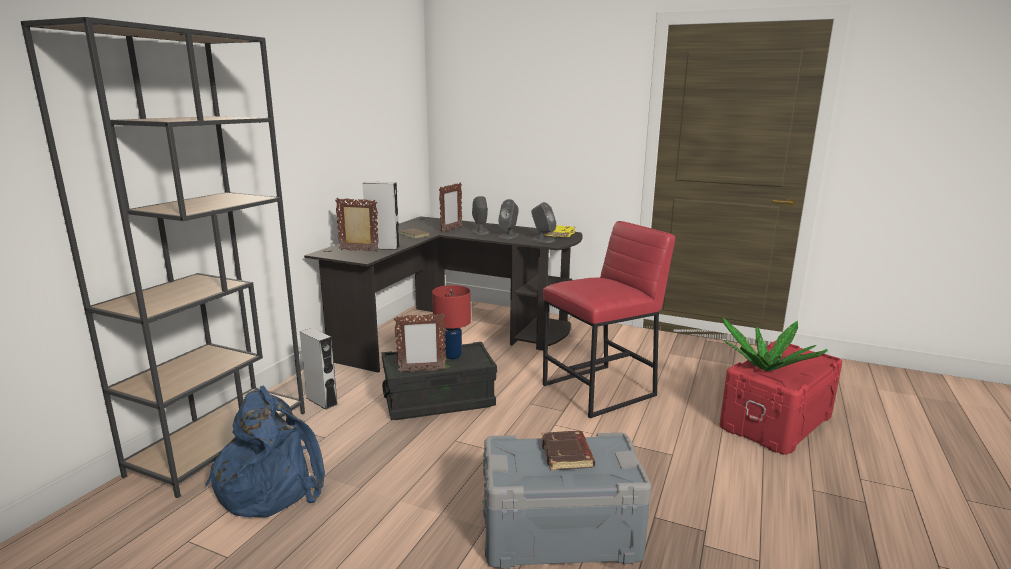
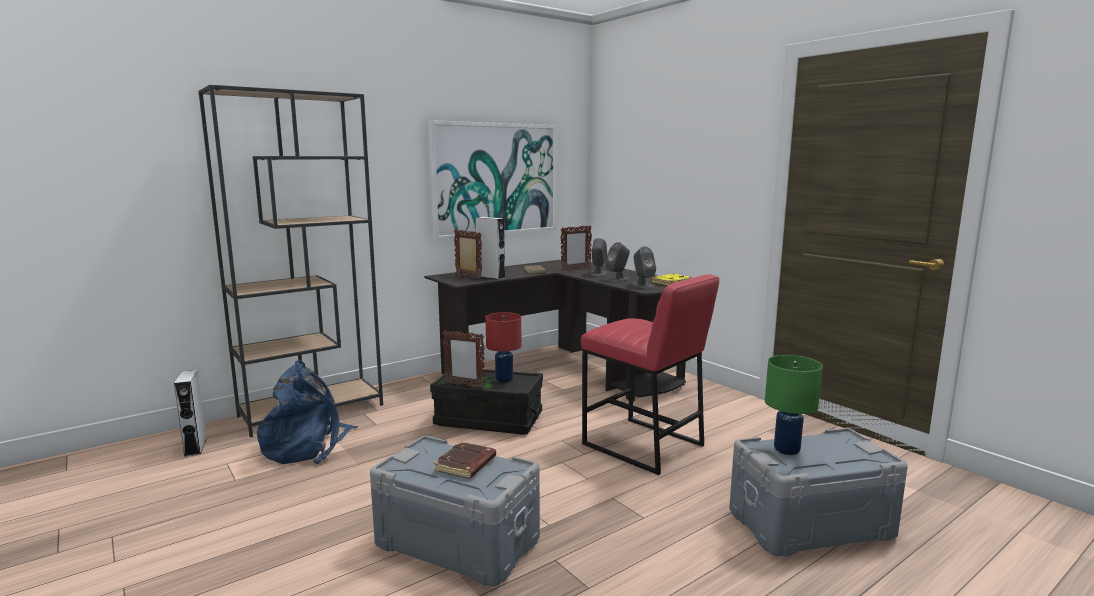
camera: 30 degrees right, 5 degrees down
grey speaker [300,328,338,410] -> grey speaker moved to [174,370,207,457]
red chair [543,221,675,418] -> red chair turned 45 degrees clockwise [581,274,719,475]
red storage box [719,340,842,455] -> grey storage box [729,428,908,557]
potted plant [722,317,828,371] -> green table lamp [765,355,823,455]
none -> picture [428,120,557,240]

